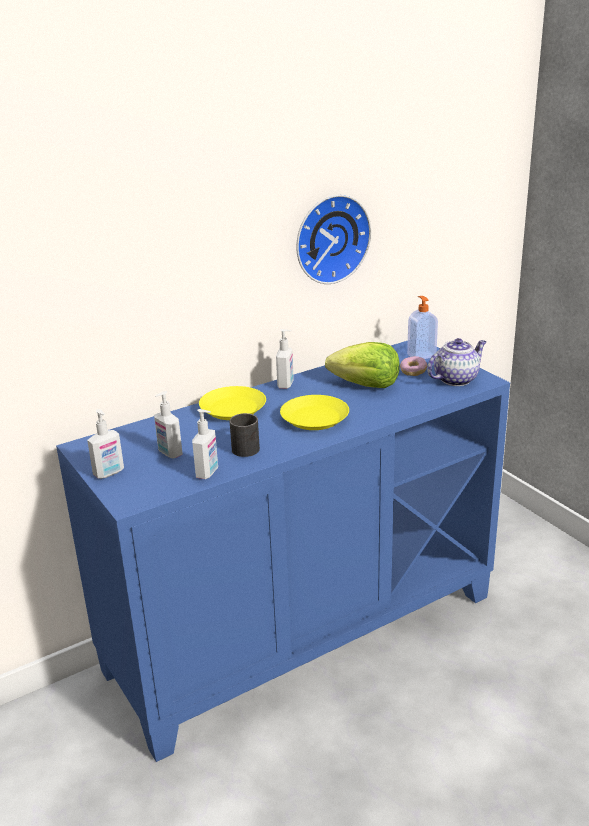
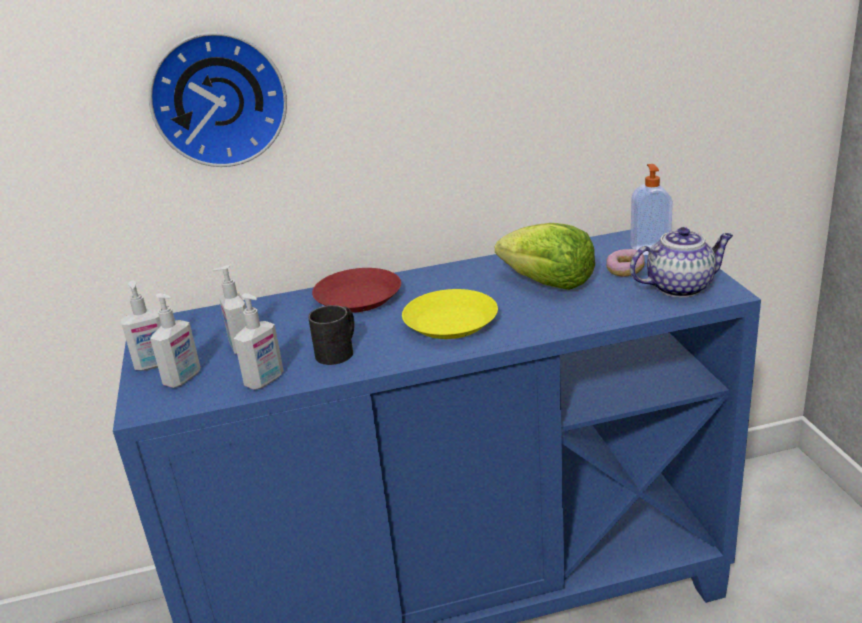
camera: 20 degrees right, 0 degrees up
yellow plate [199,386,266,420] -> red plate [312,268,401,313]
soap dispenser [276,329,294,389] -> soap dispenser moved to [150,293,201,388]
wall clock [296,195,371,284] -> wall clock moved to [149,32,287,167]

